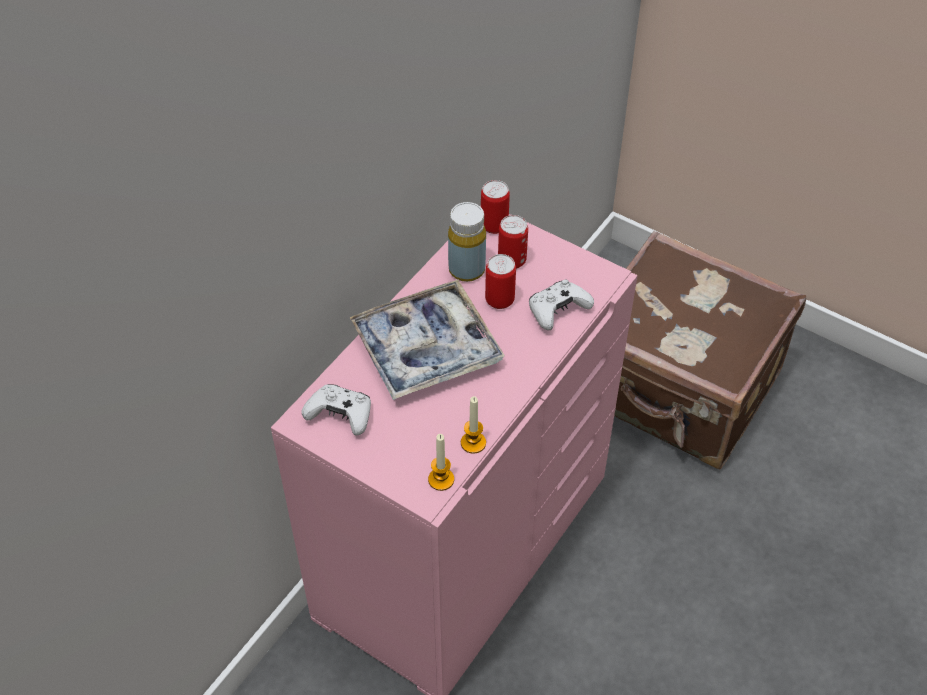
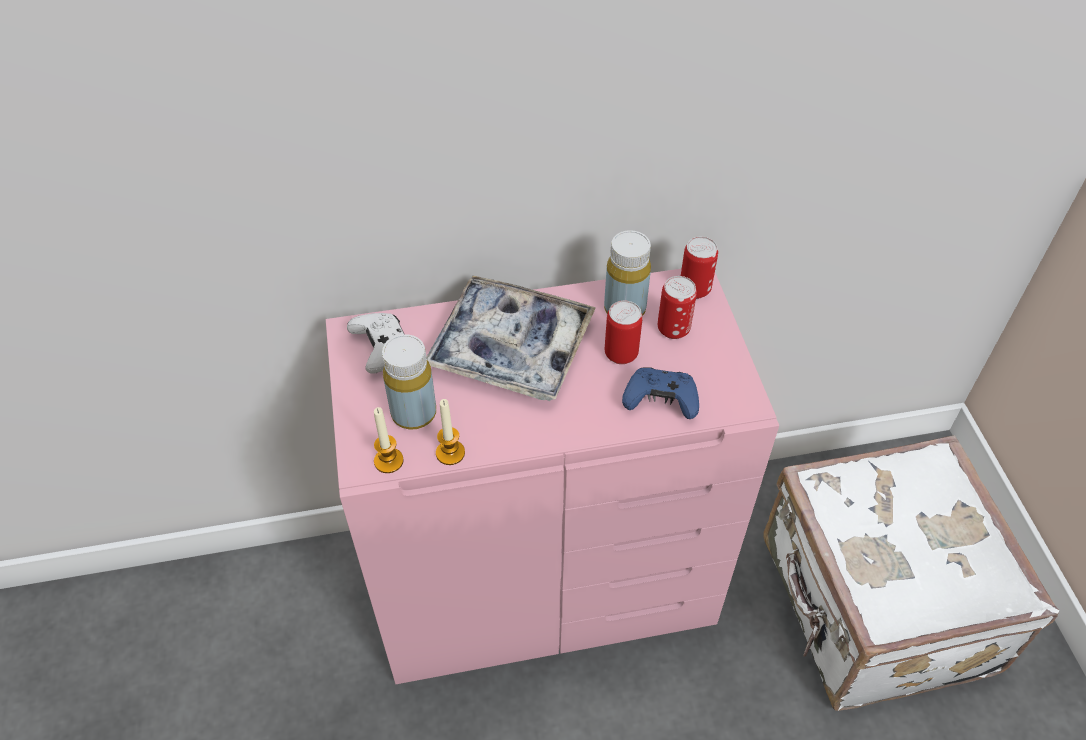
camera: 45 degrees right, 0 degrees up
white game controller [529,280,594,330] -> blue game controller [622,368,699,419]
brown suitcase [614,231,806,469] -> white suitcase [763,435,1059,711]
none -> yellow bottle [382,334,436,429]

